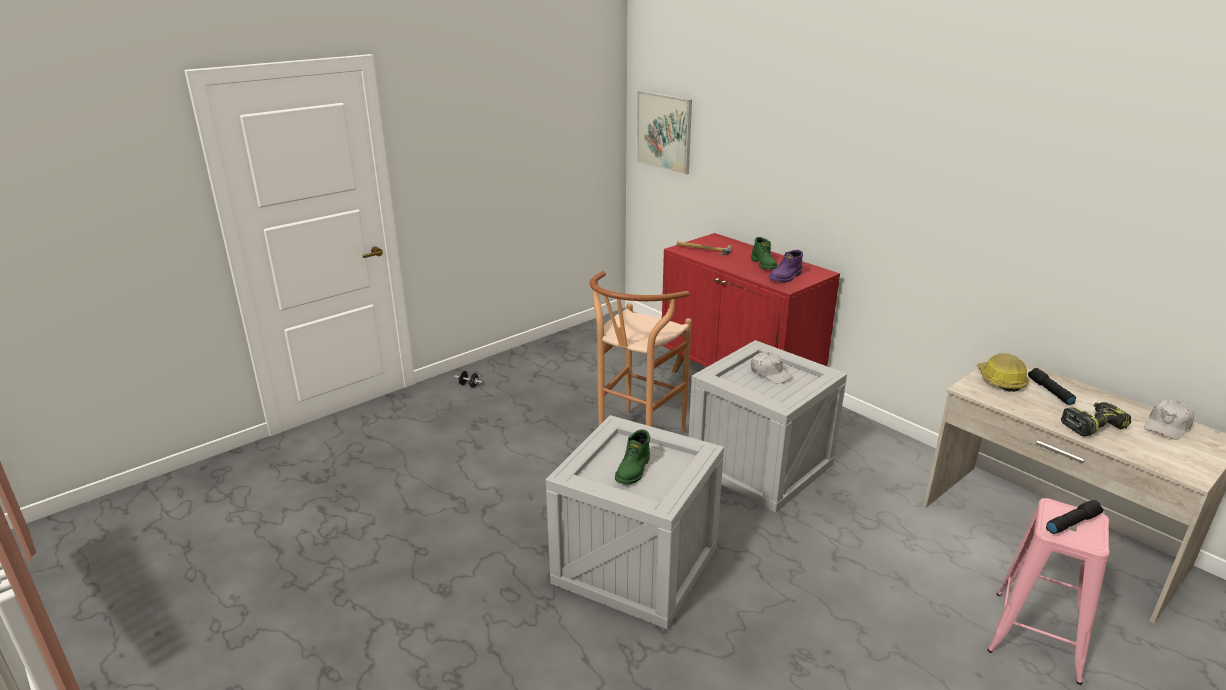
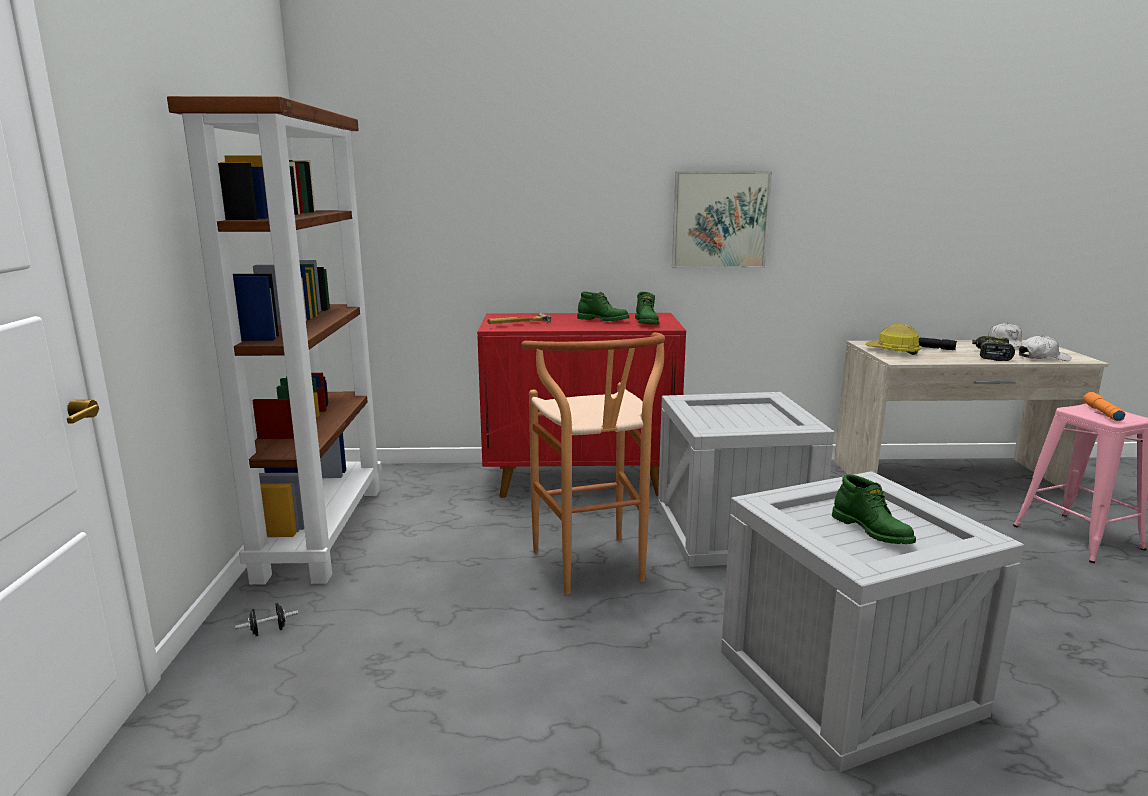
camera: 50 degrees left, 10 degrees down
picture [637,91,692,175] -> picture moved to [672,171,772,268]
white cap [751,352,793,384] -> white cap moved to [1019,335,1071,361]
purple boot [768,250,803,282] -> green boot [635,292,660,325]
black flashlight [1046,500,1103,534] -> orange flashlight [1083,392,1125,421]
none -> brown bookcase [167,96,382,585]

